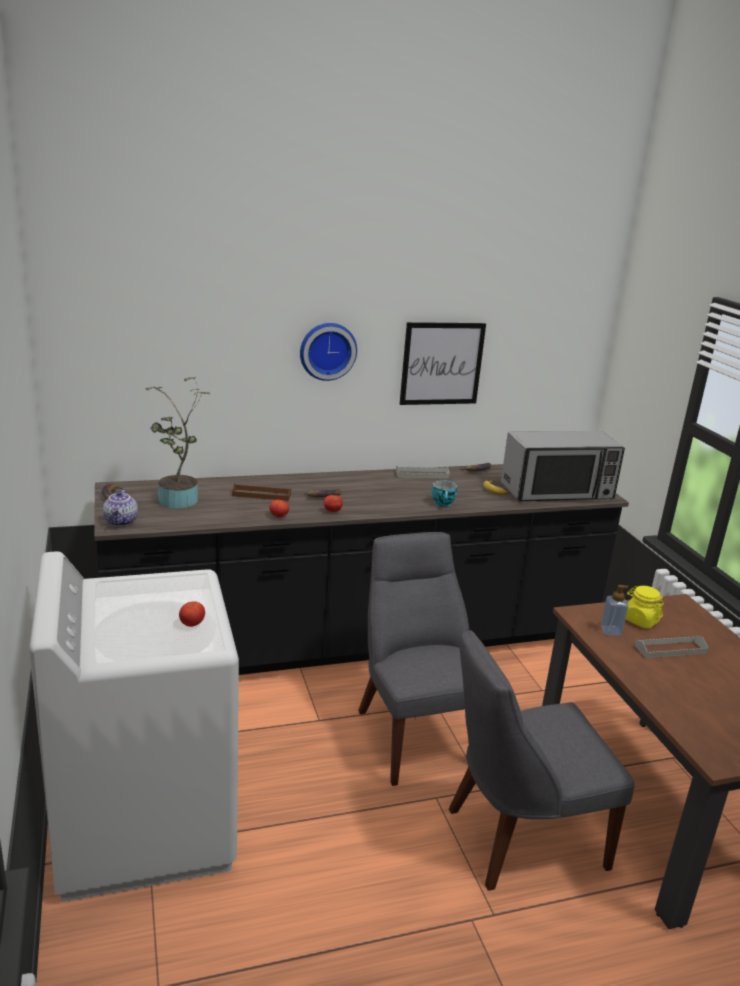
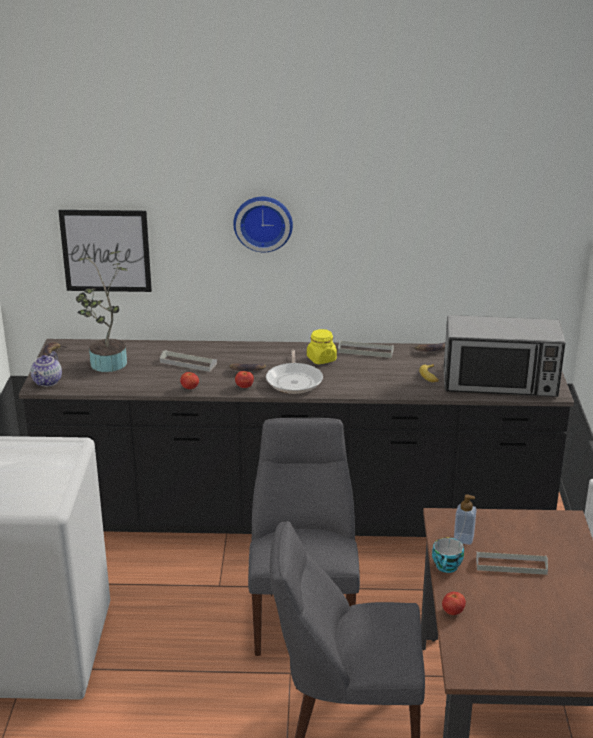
camera: 20 degrees right, 5 degrees up
tomato [179,602,205,627] -> tomato moved to [442,592,466,615]
brown tray [232,484,291,501] -> grey tray [160,350,217,372]
picture [400,322,486,405] -> picture moved to [58,210,152,292]
cup [431,480,457,507] -> cup moved to [432,537,464,573]
yellow jar [626,586,664,629] -> yellow jar moved to [307,329,337,364]
none -> frying pan [266,350,323,394]

